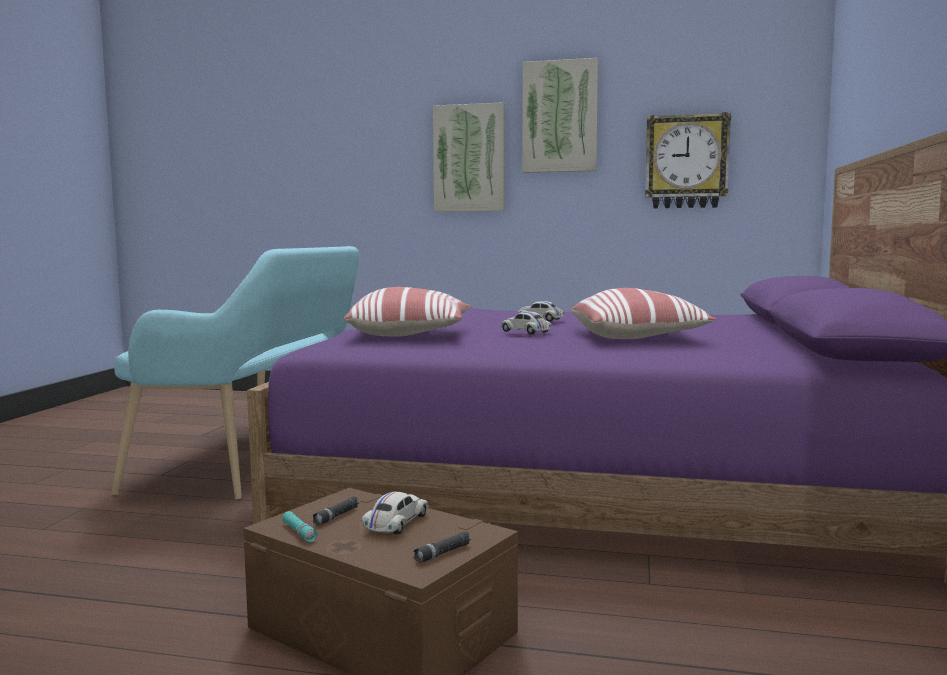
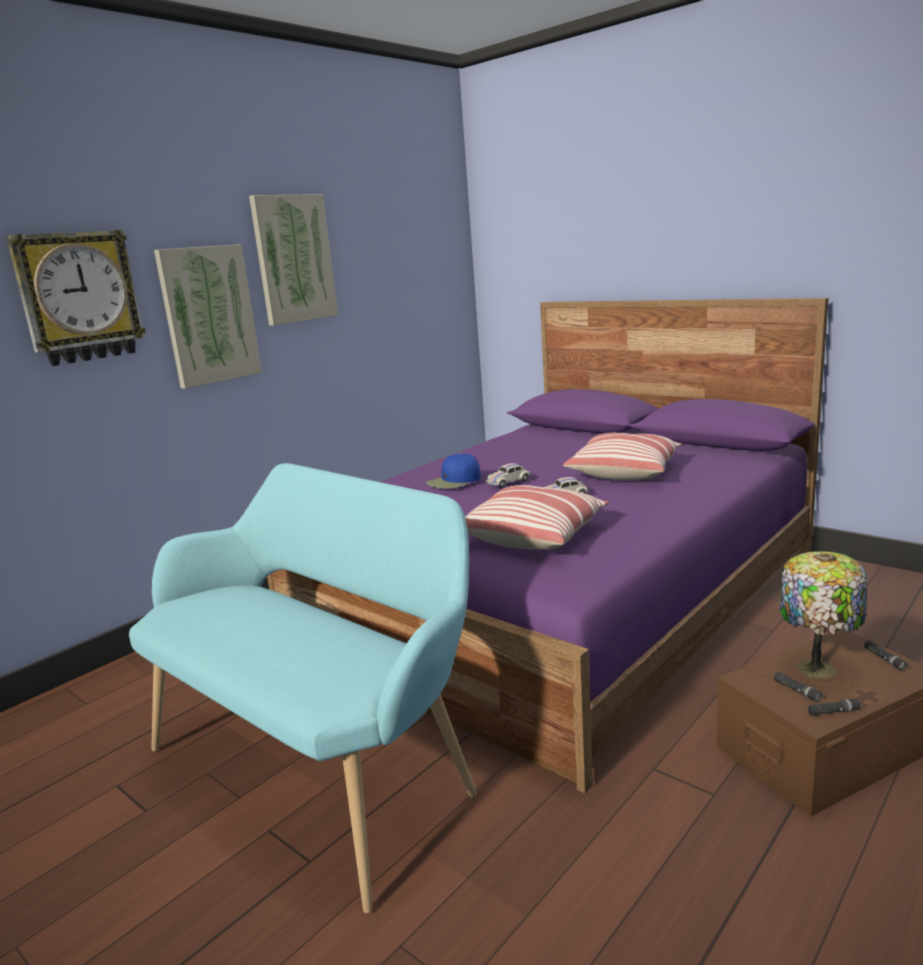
camera: 60 degrees left, 10 degrees up
turquoise flashlight [282,511,318,542] -> black flashlight [807,698,862,716]
white toy car [362,492,429,535] -> table lamp [779,551,867,679]
wall clock [645,112,731,208] -> wall clock moved to [6,230,146,366]
none -> blue cap [426,453,481,489]

